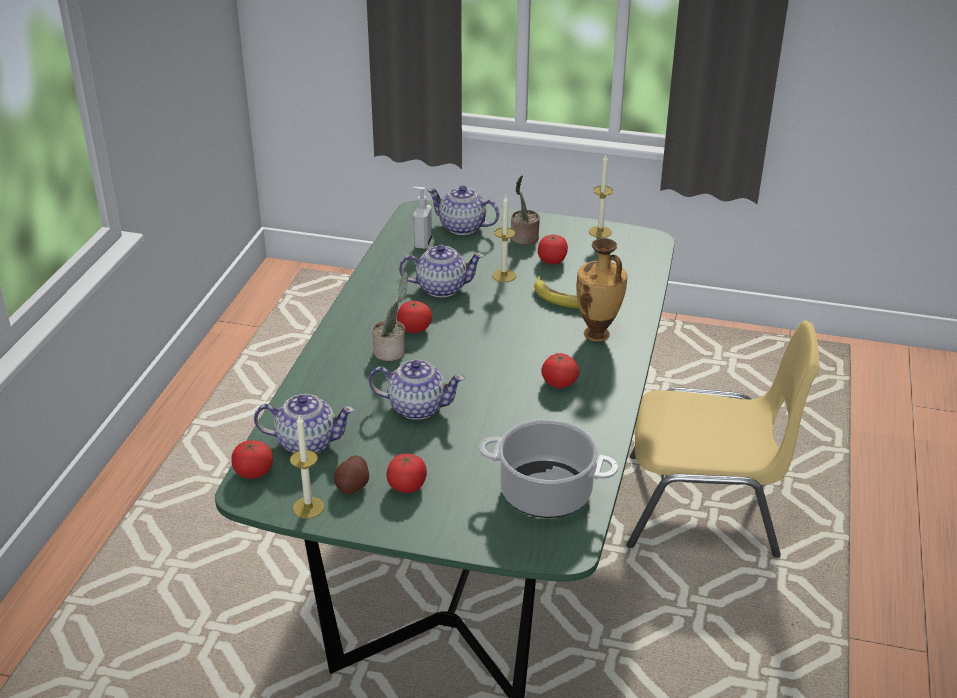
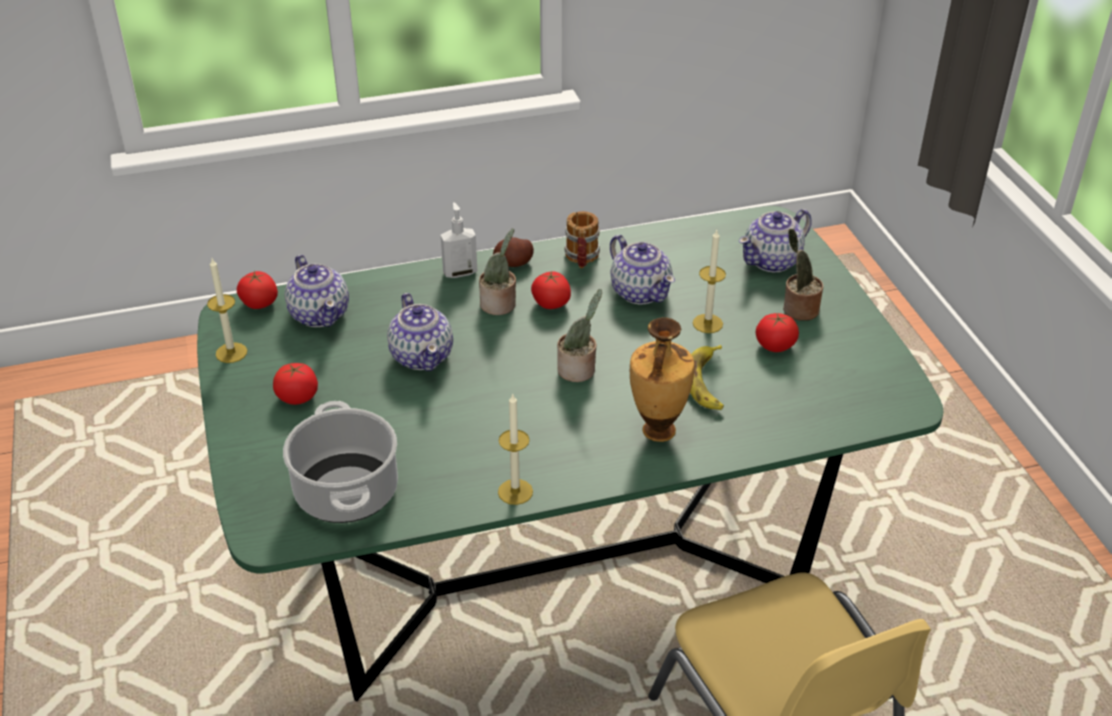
camera: 60 degrees right, 5 degrees up
potato [334,456,369,494] -> potato moved to [493,237,534,267]
soap dispenser [413,187,432,249] -> soap dispenser moved to [441,202,477,278]
teapot [427,185,499,235] -> teapot turned 120 degrees counterclockwise [739,209,812,273]
tomato [541,353,579,388] -> none
candle [589,155,613,238] -> candle moved to [498,393,533,505]
none -> potted plant [557,289,602,382]
none -> mug [565,211,600,268]

